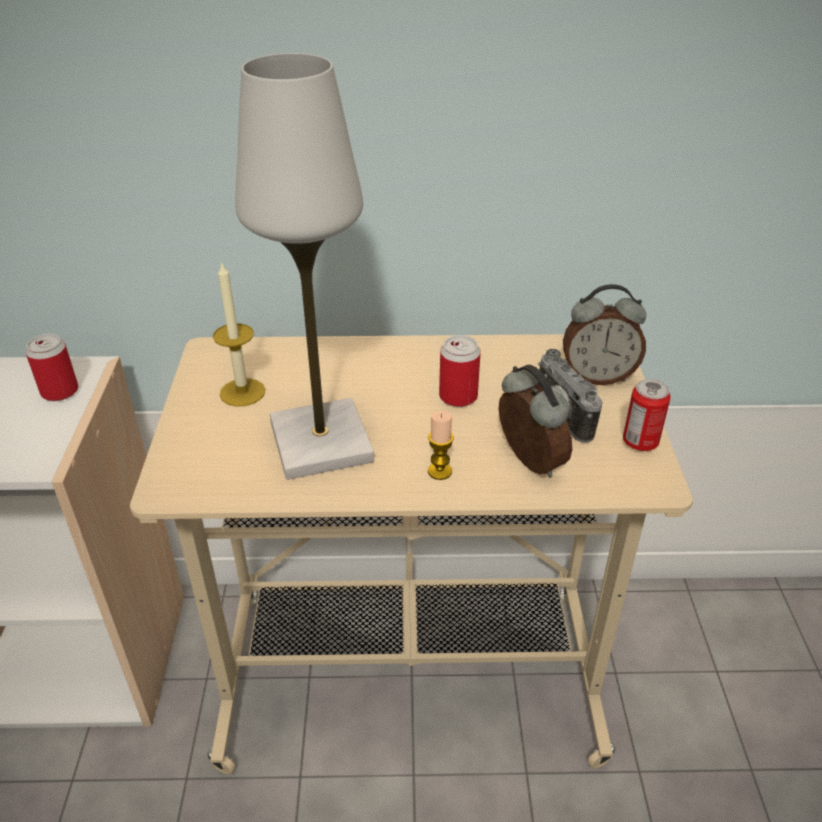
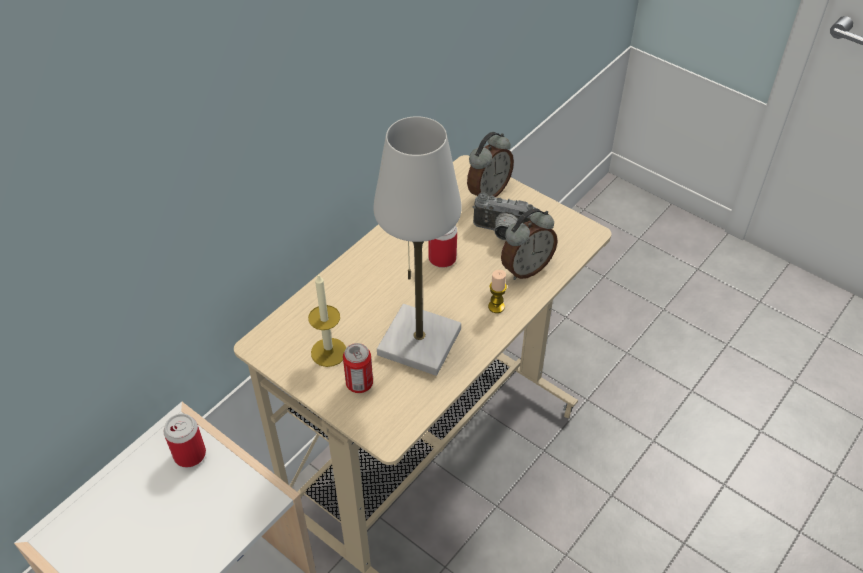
camera: 50 degrees left, 10 degrees up
alarm clock [498,365,572,478] -> alarm clock turned 135 degrees clockwise [501,208,558,280]
can [623,379,671,451] -> can moved to [343,343,373,393]

